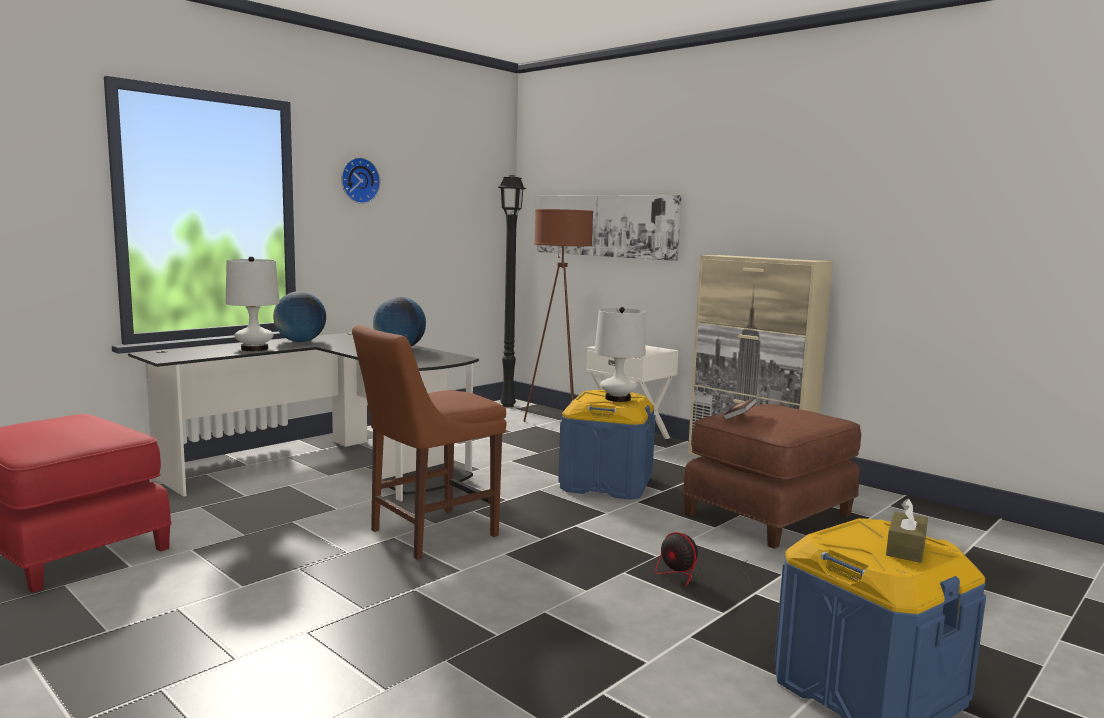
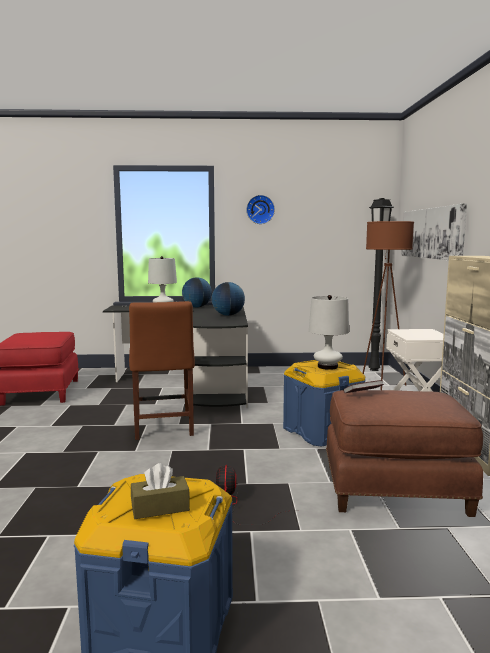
camera: 45 degrees right, 0 degrees up
brown chair [352,325,507,560] -> brown chair turned 105 degrees counterclockwise [129,301,195,440]

